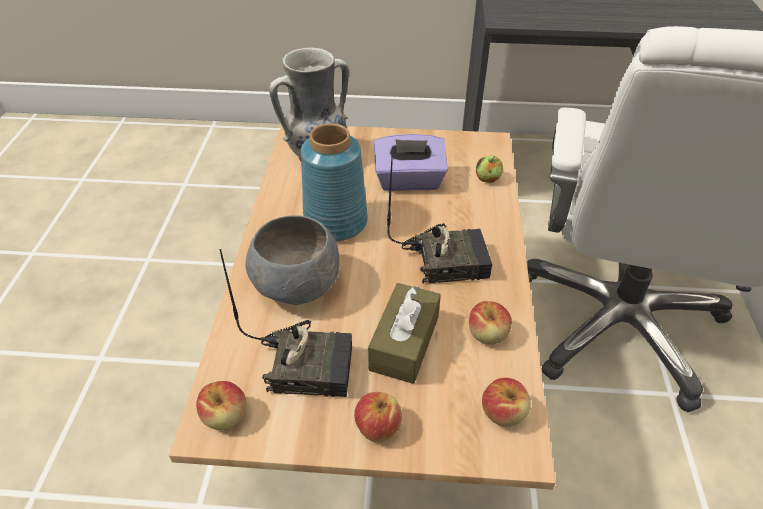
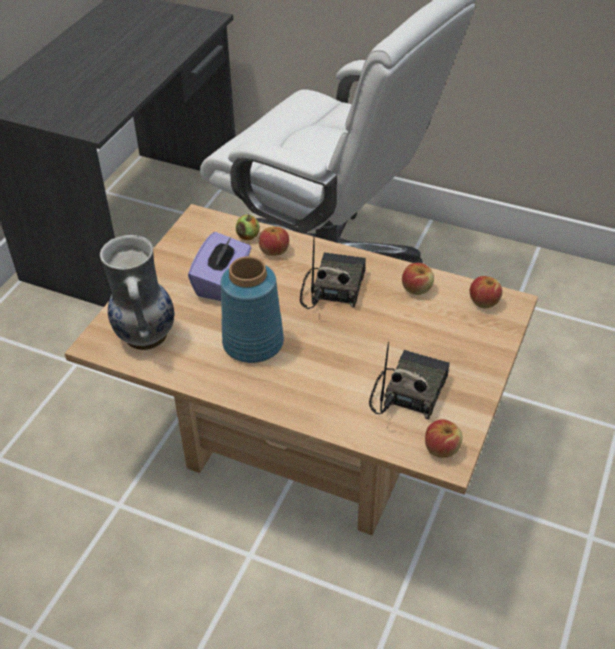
camera: 70 degrees left, 0 degrees up
grey bowl [245,215,340,305] -> none
apple [354,392,402,442] -> apple moved to [259,226,289,256]
brown tissue box [368,283,441,384] -> none

